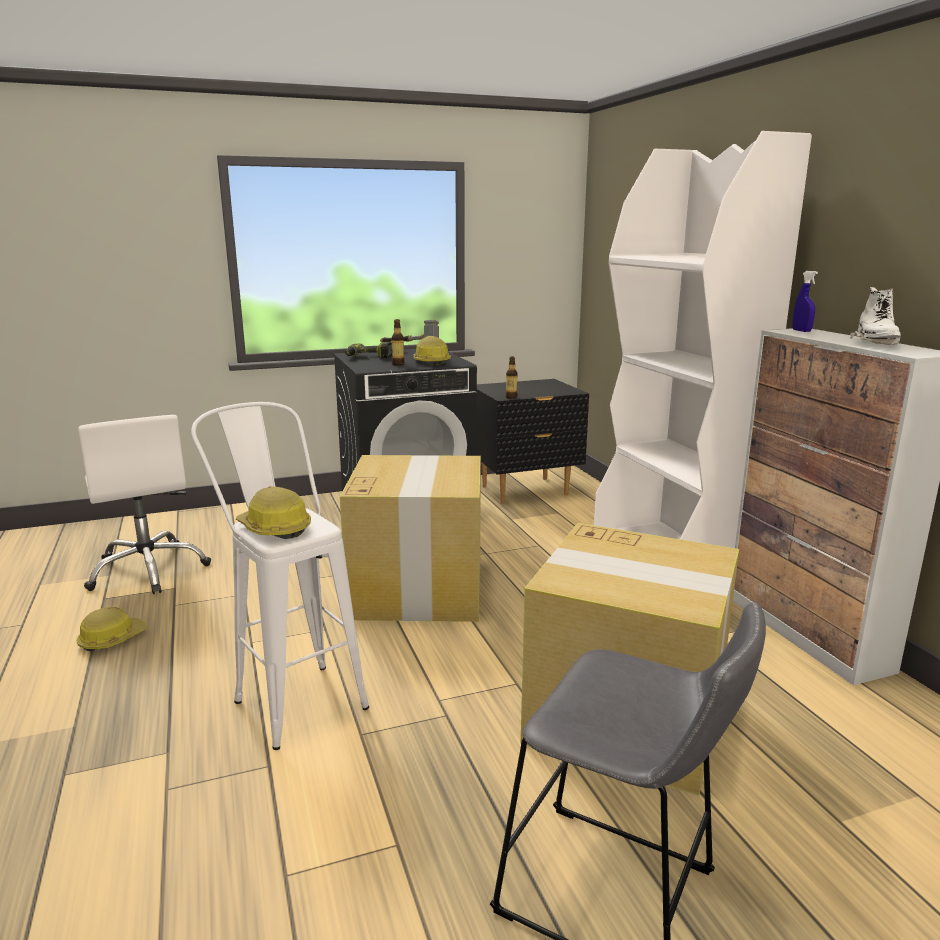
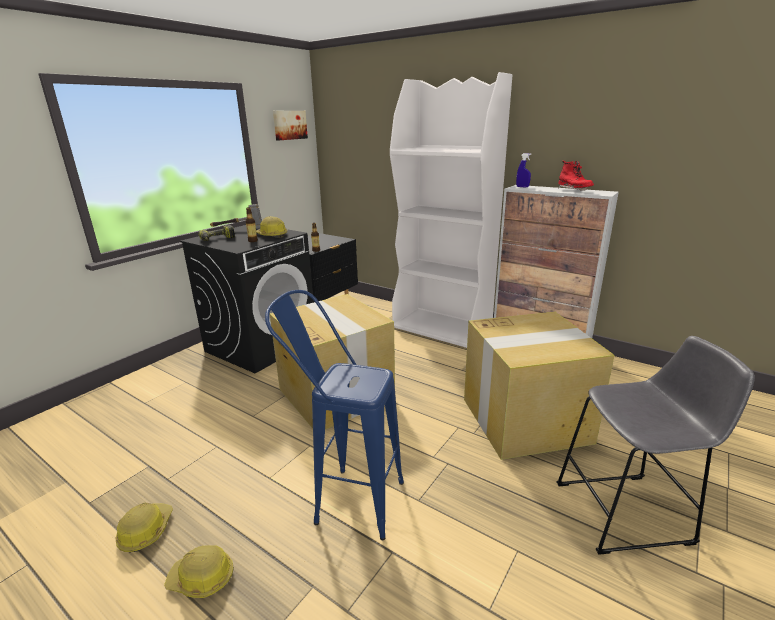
camera: 35 degrees left, 5 degrees up
white office chair [78,415,211,594] -> none
white stool [191,402,369,750] -> blue stool [265,290,404,540]
hard hat [236,486,311,539] -> hard hat moved to [164,545,234,598]
white boot [850,287,901,345] -> red boot [558,161,594,191]
none -> picture [273,111,308,140]

